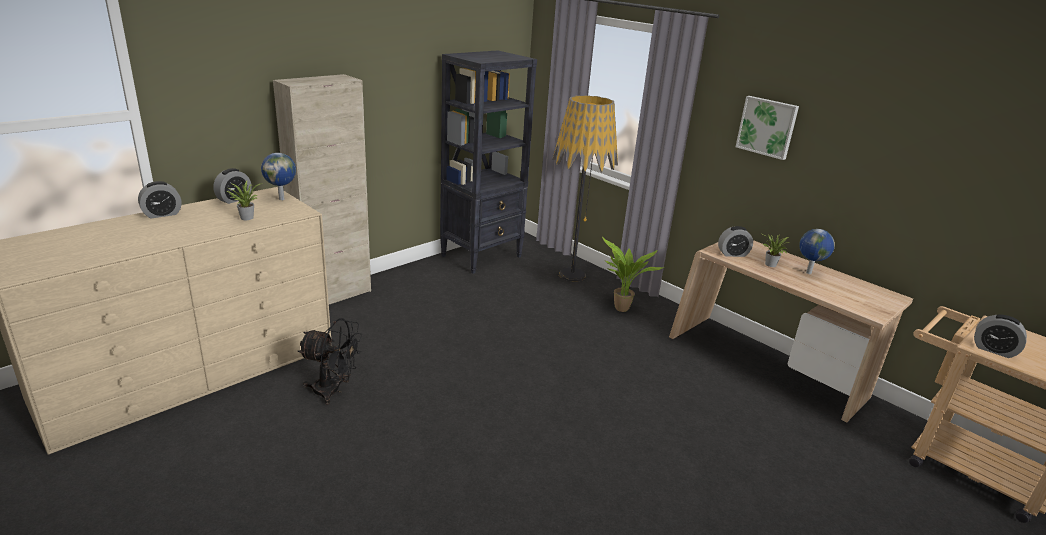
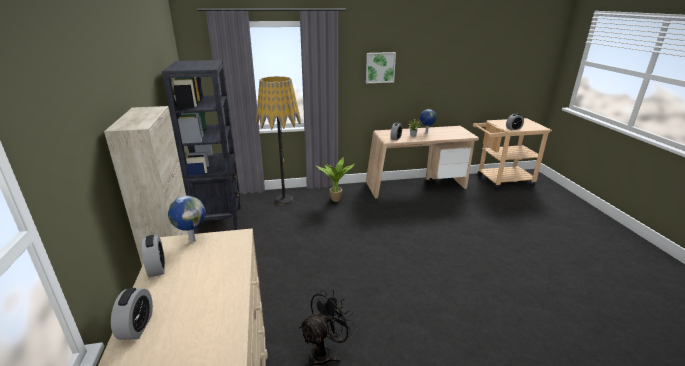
camera: 55 degrees left, 0 degrees up
potted plant [227,181,263,220] -> none

